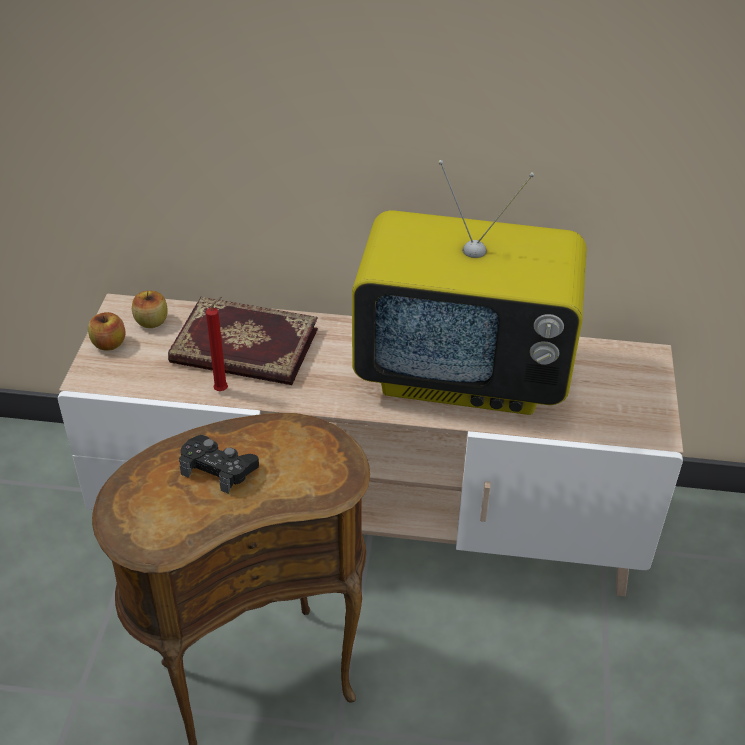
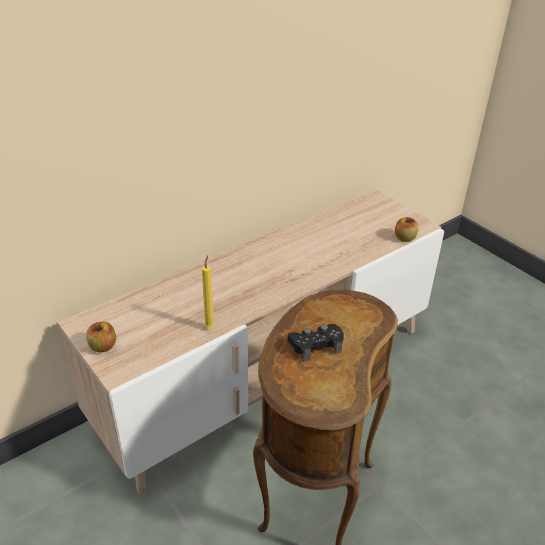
camera: 45 degrees left, 5 degrees down
apple [132,291,168,328] -> apple moved to [395,217,418,242]
book [168,297,318,385] -> none
red candle [206,297,228,391] -> yellow candle [202,255,215,328]
television [352,160,587,415] -> none

